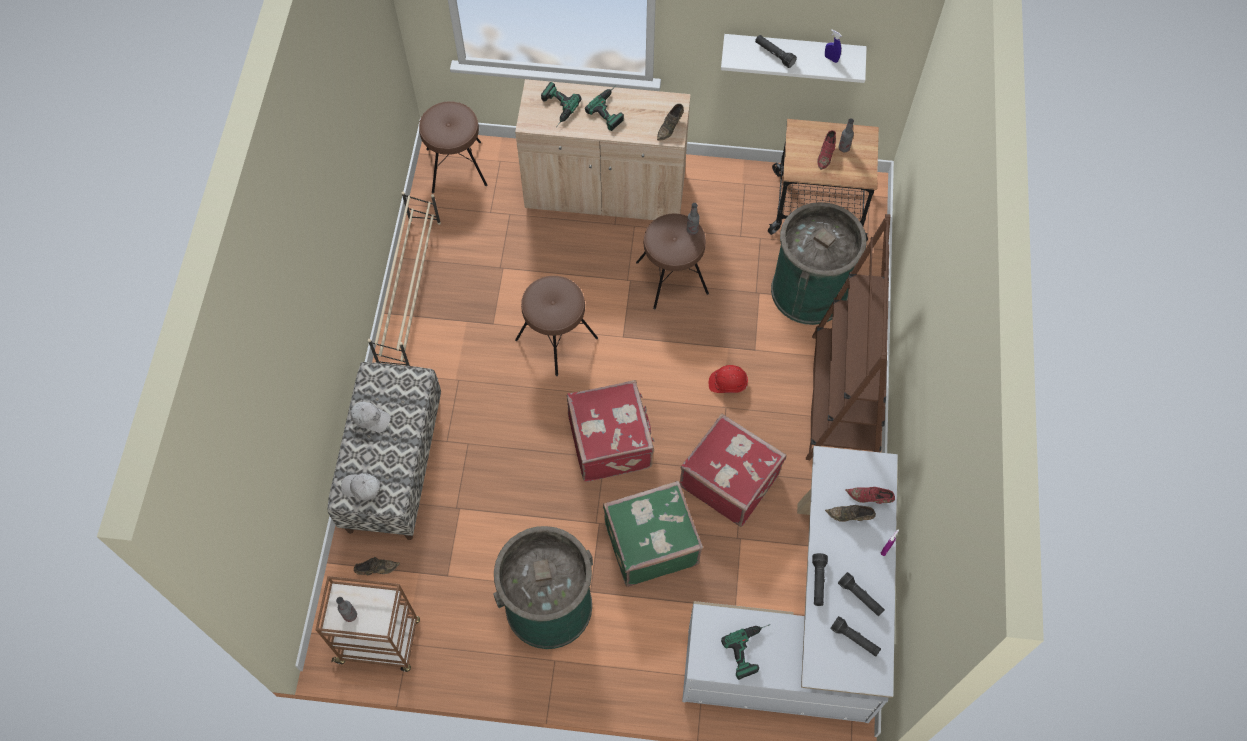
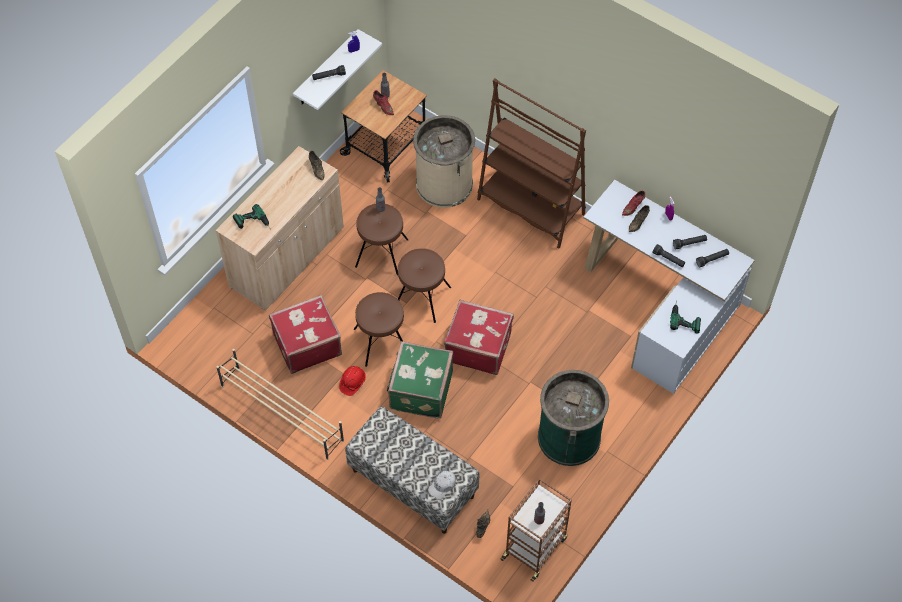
camera: 60 degrees left, 5 degrees down
white cap [350,401,391,433] -> none
brown stool [419,101,487,194] -> brown stool moved to [398,248,451,323]
power drill [585,85,624,131] -> none
green suitcase [603,481,703,587] -> green suitcase moved to [387,341,453,418]
red suitcase [680,413,787,527] -> red suitcase moved to [269,295,342,374]
red hard hat [709,365,748,393] -> red hard hat moved to [339,366,366,396]
green trash can [771,202,866,325] -> beige trash can [413,115,475,208]

